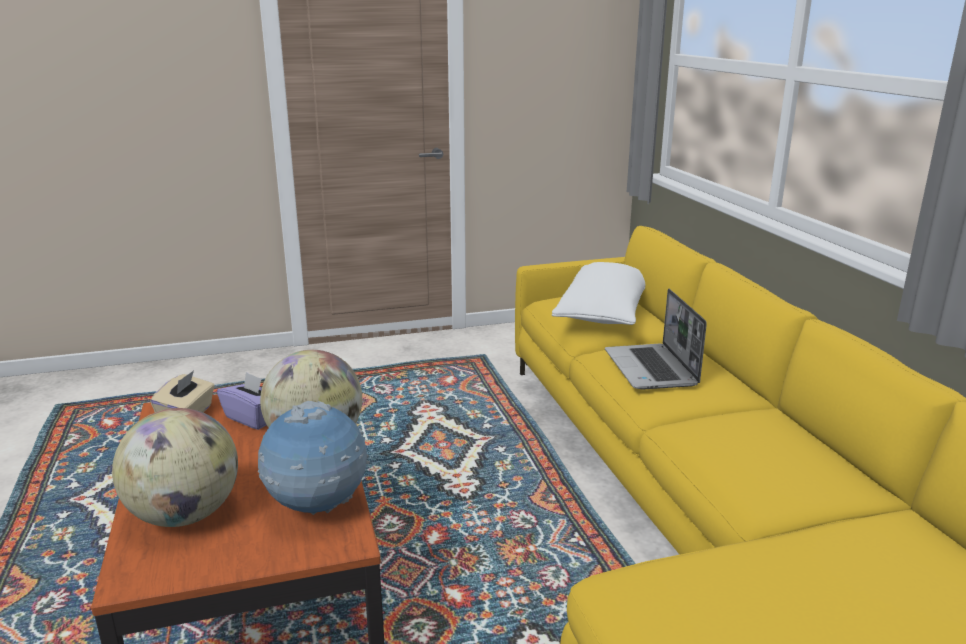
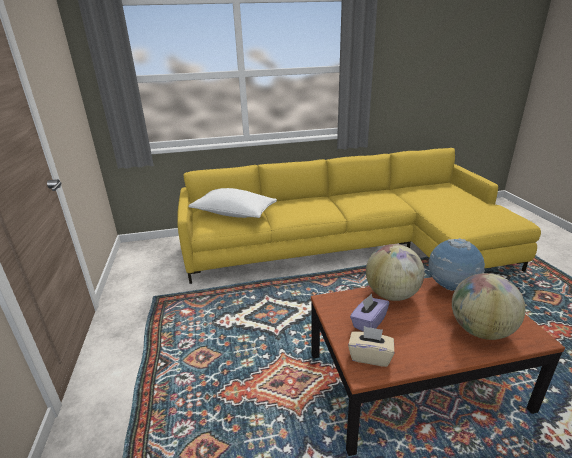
camera: 85 degrees left, 5 degrees up
laptop [605,289,707,390] -> none

